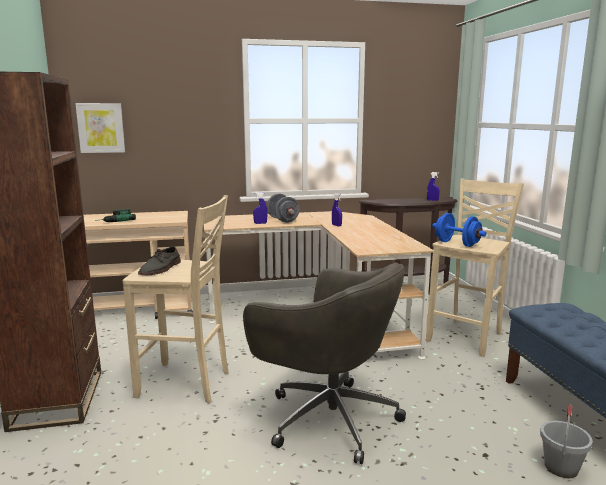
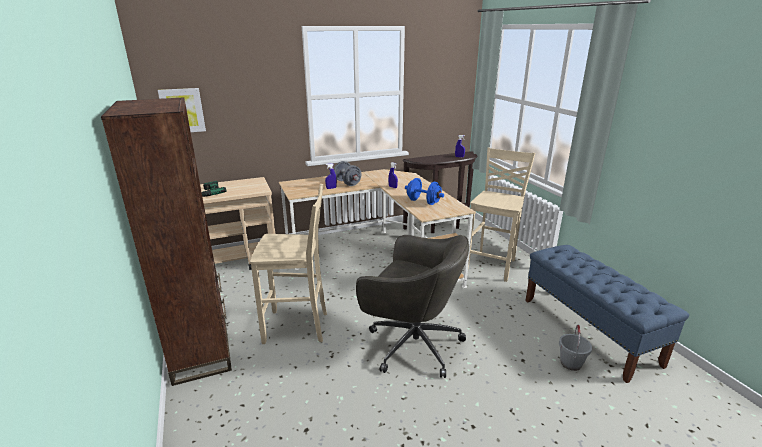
camera: 10 degrees left, 10 degrees up
grey shoe [138,246,181,275] -> none
blue dumbbell [432,213,486,247] -> blue dumbbell moved to [405,178,444,205]

